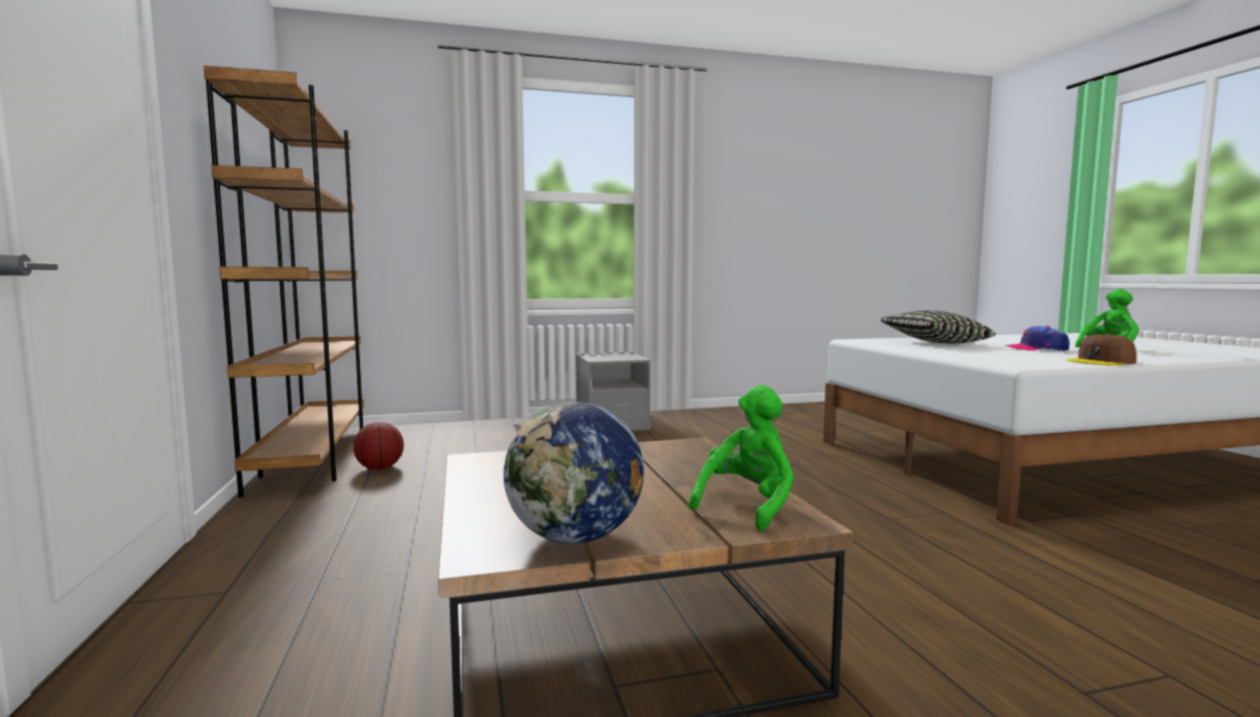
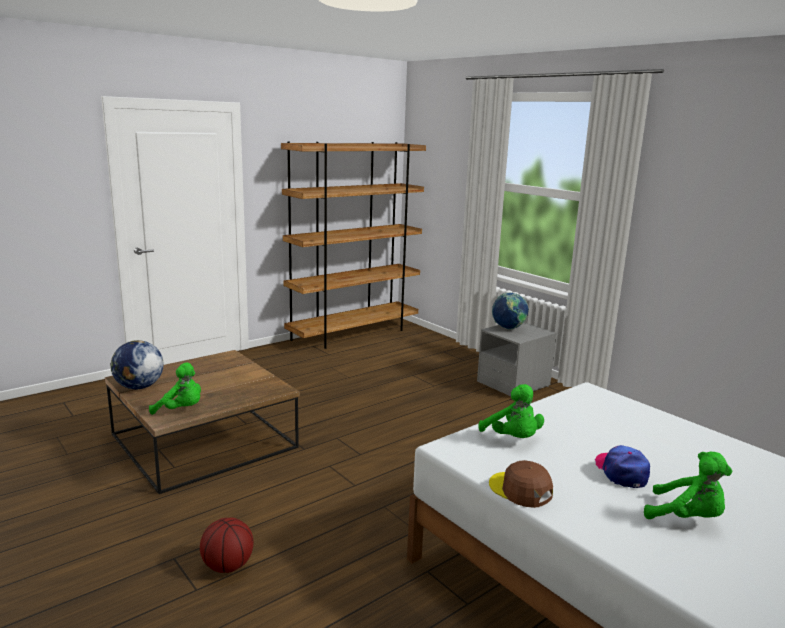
camera: 65 degrees right, 10 degrees up
basketball [353,422,404,470] -> basketball moved to [200,518,254,573]
pillow [880,310,996,344] -> none
none -> green plush toy [478,384,544,438]
none -> globe [492,292,529,330]

